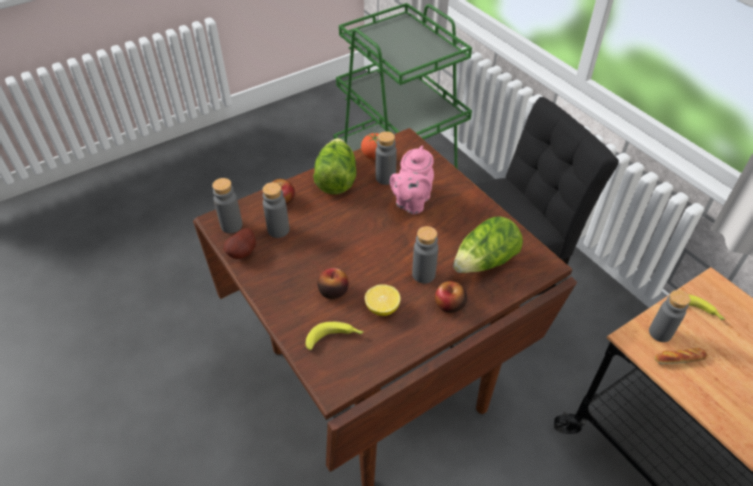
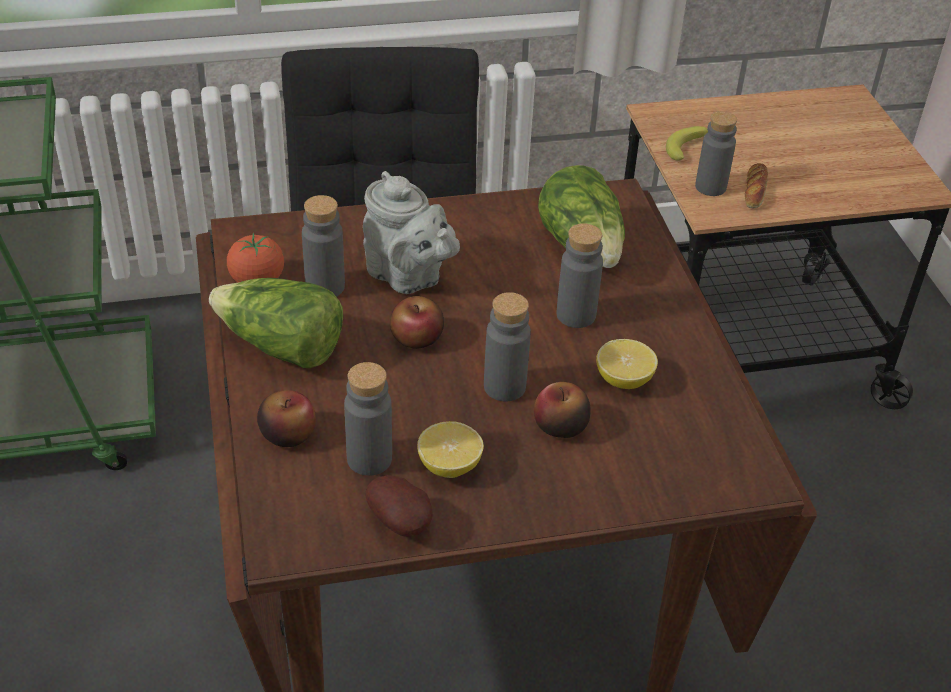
camera: 70 degrees left, 5 degrees down
grey bottle [212,178,242,233] -> grey bottle moved to [484,292,531,401]
banana [306,322,364,350] -> none
pink teapot [390,146,434,214] -> grey teapot [363,171,460,294]
apple [435,281,467,313] -> apple moved to [390,296,444,349]
none -> lemon [417,421,484,478]

